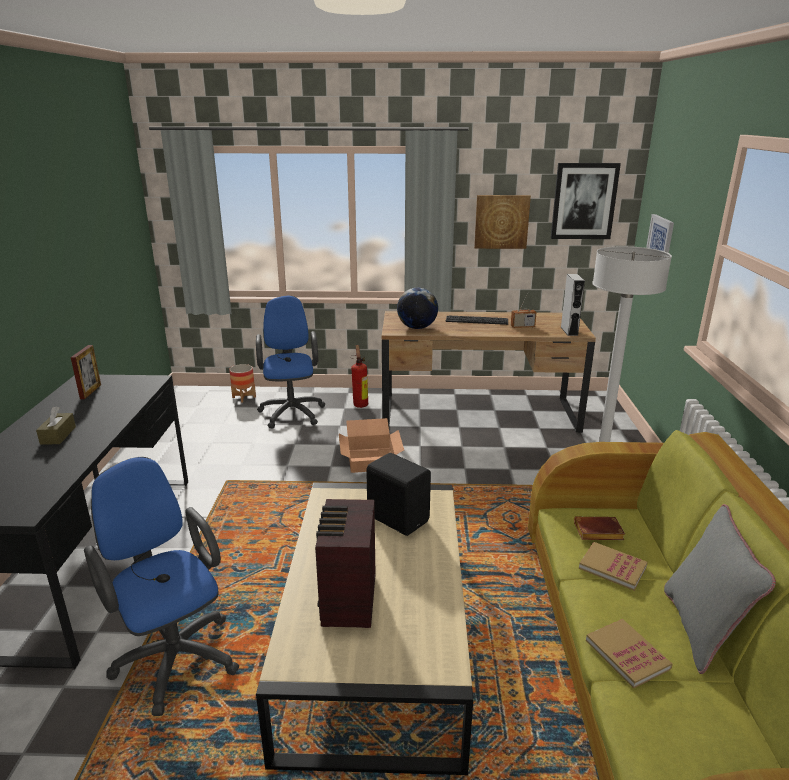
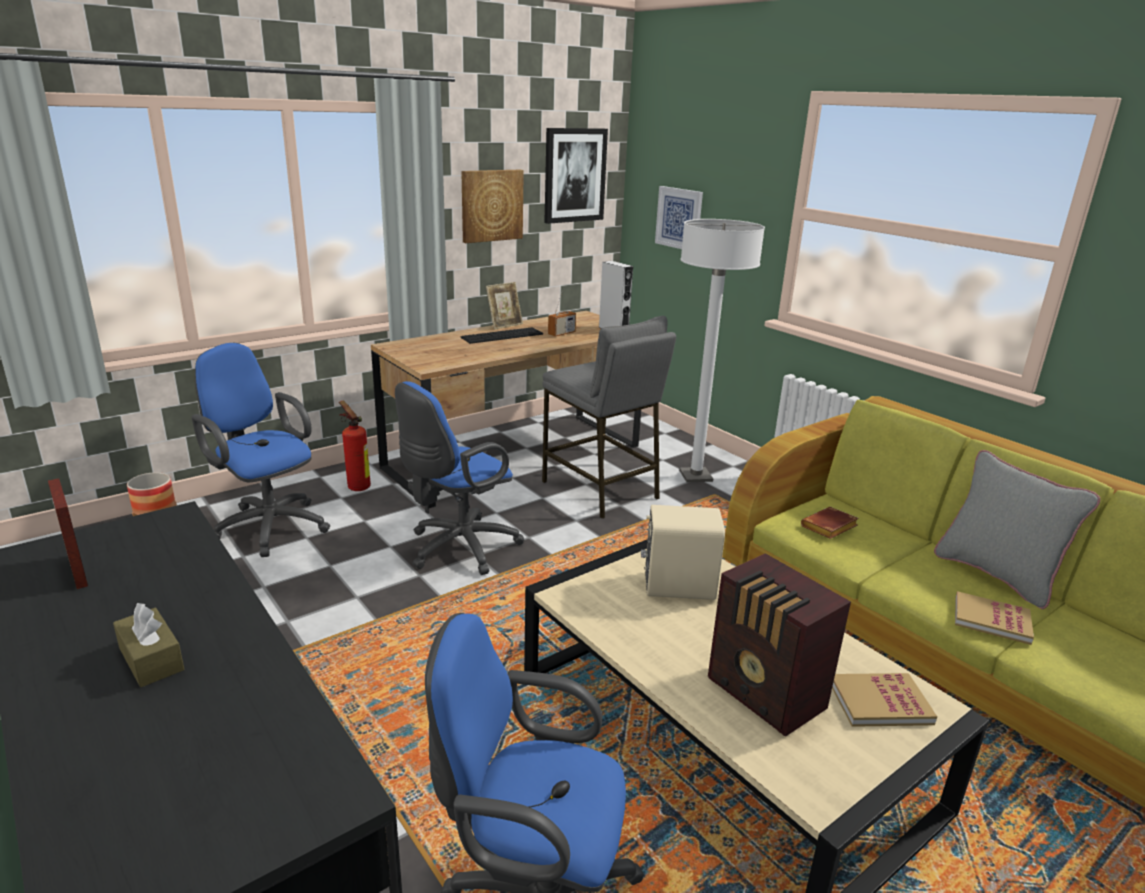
camera: 40 degrees left, 0 degrees up
cardboard box [339,418,404,473] -> blue office chair [395,381,524,575]
black speaker [366,453,431,536] -> beige speaker [641,505,725,600]
globe [397,288,438,329] -> none
book [579,542,648,591] -> book moved to [832,673,937,727]
none -> picture frame [486,282,523,330]
none -> grey stool [542,316,676,519]

